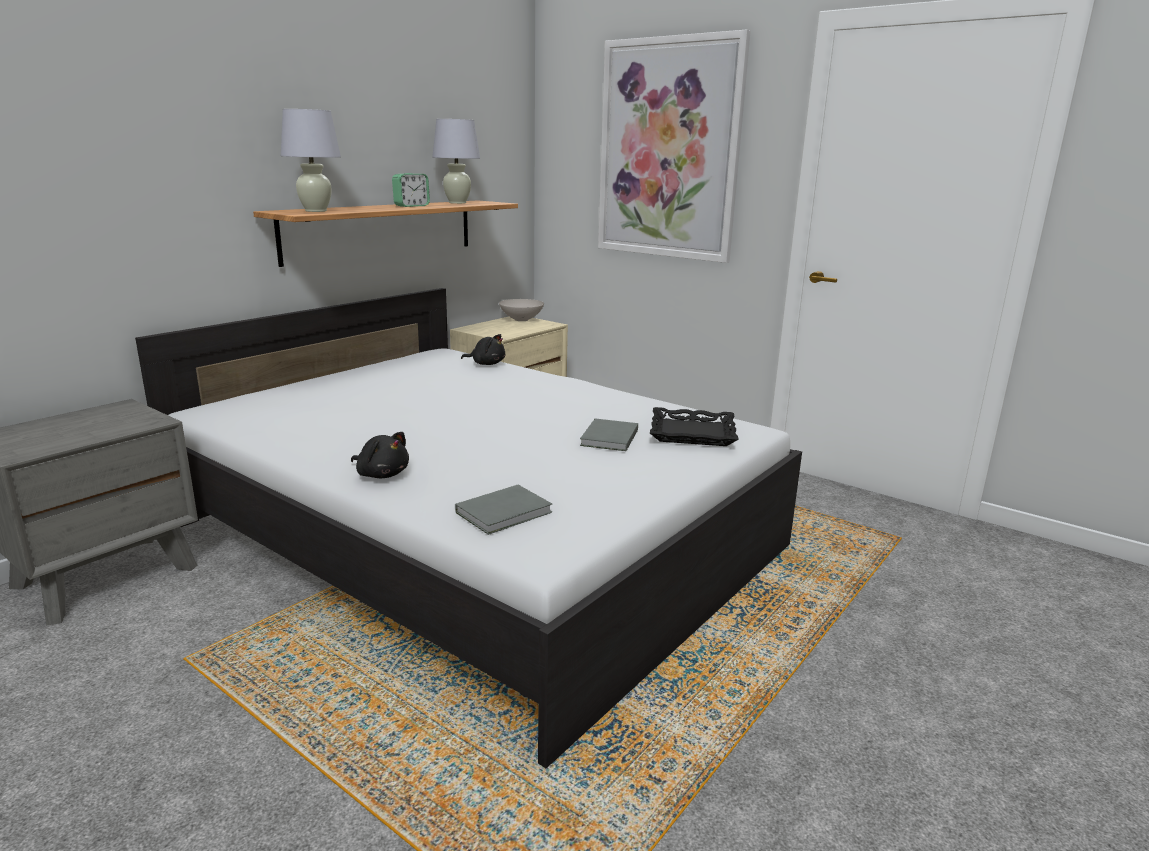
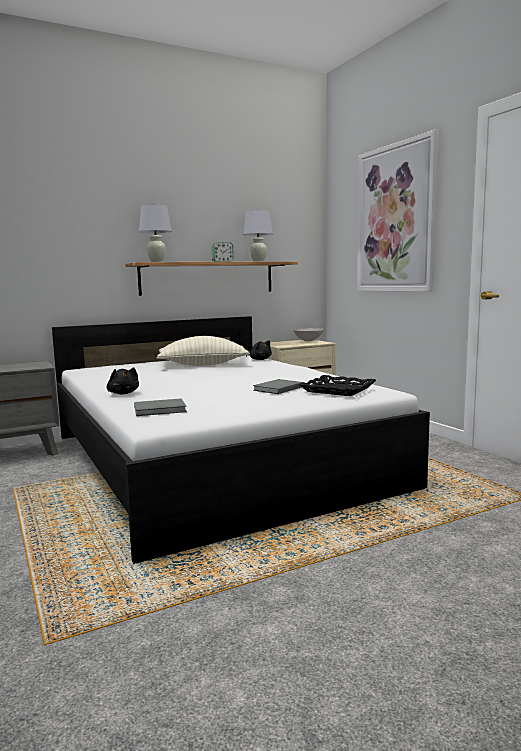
camera: 25 degrees right, 10 degrees down
none -> beige pillow [157,336,250,366]

